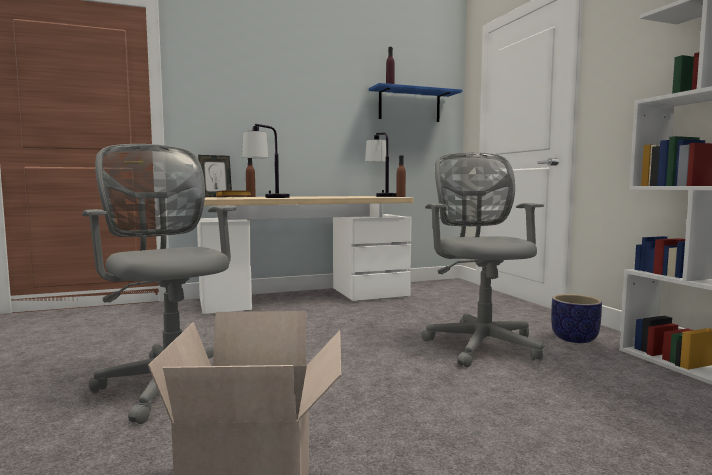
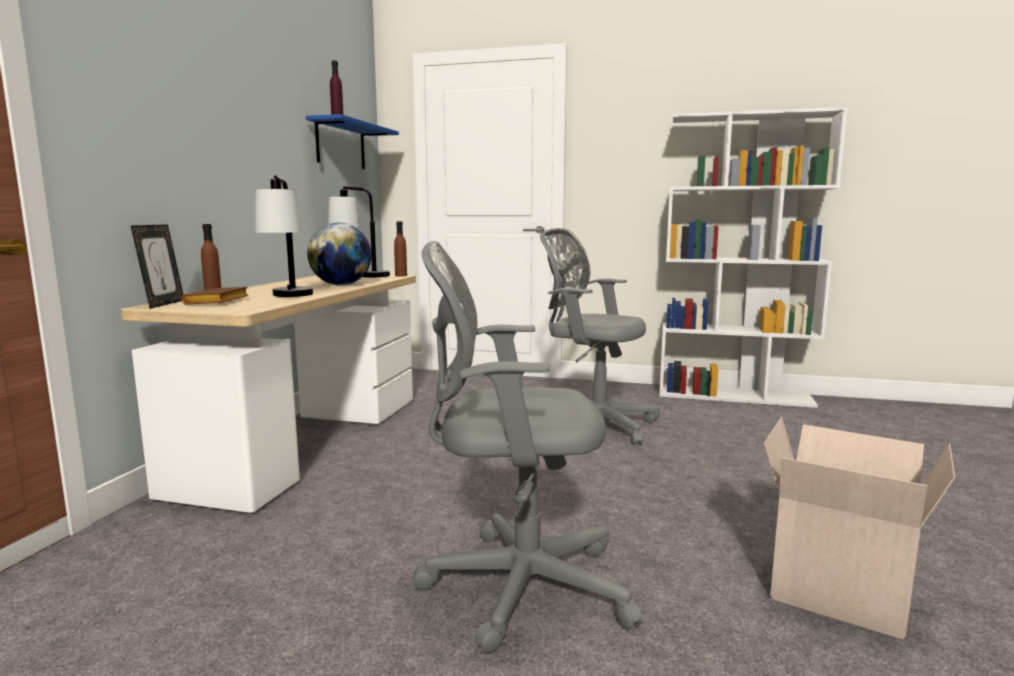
camera: 55 degrees left, 5 degrees up
planter [551,294,602,343] -> none
none -> globe [307,223,372,285]

